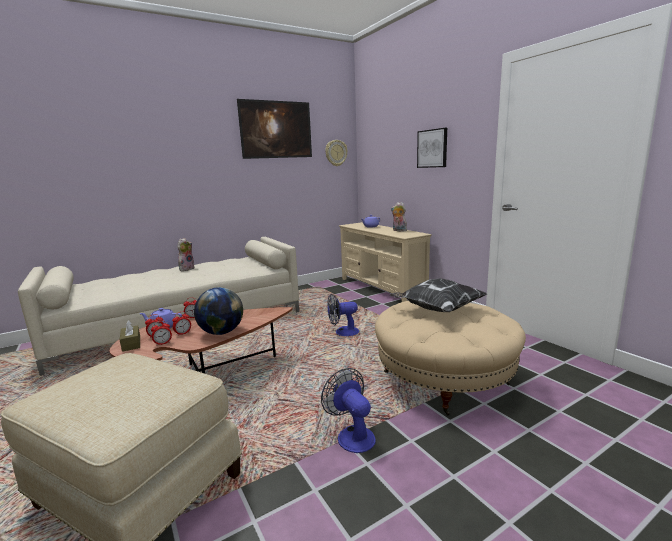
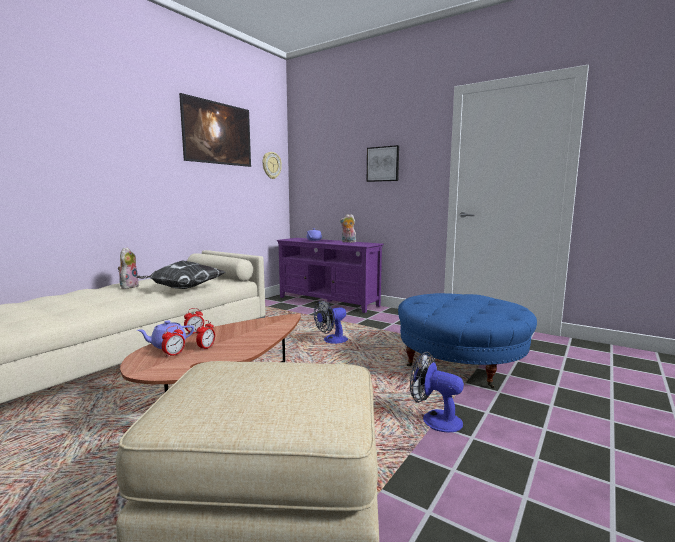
camera: 25 degrees left, 5 degrees down
brown tissue box [120,320,140,352] -> none
alarm clock [151,321,172,345] -> none
globe [194,287,243,335] -> none
beige tv stand [339,222,432,302] -> purple tv stand [277,238,384,313]
beige ottoman [375,301,526,415] -> blue ottoman [398,293,537,388]
pillow [390,278,487,312] -> pillow moved to [136,261,226,289]

